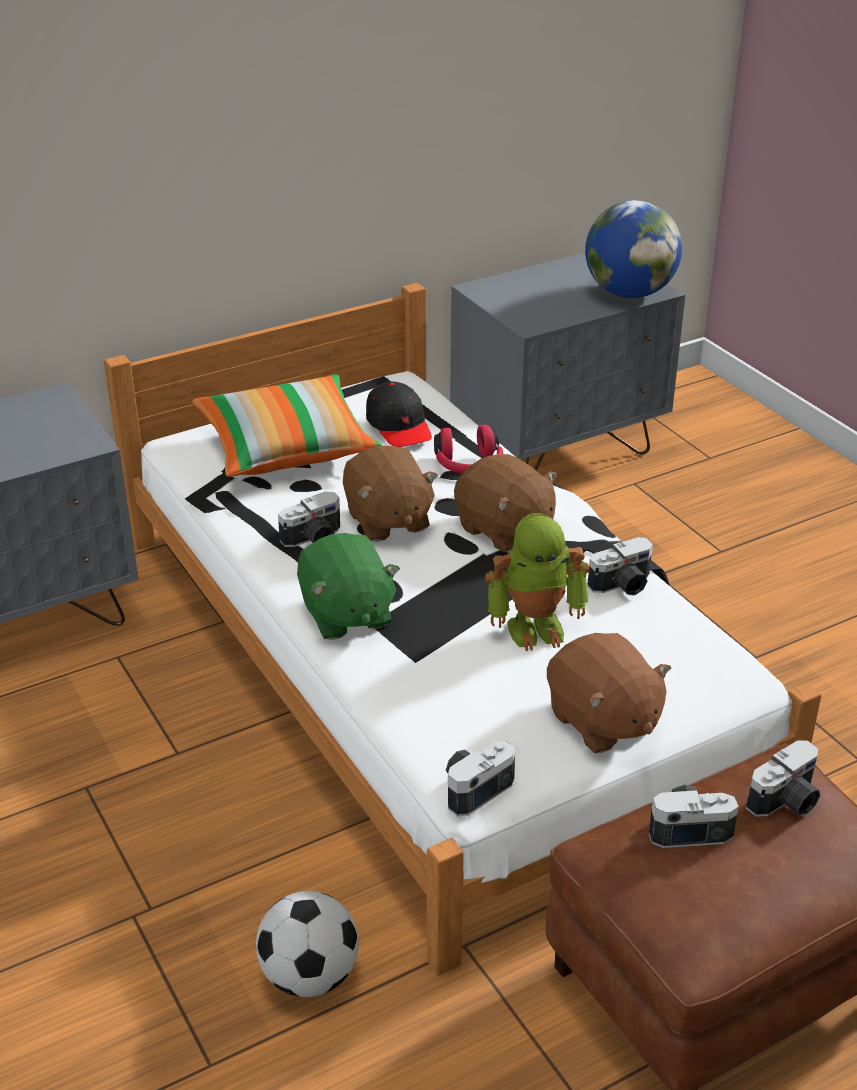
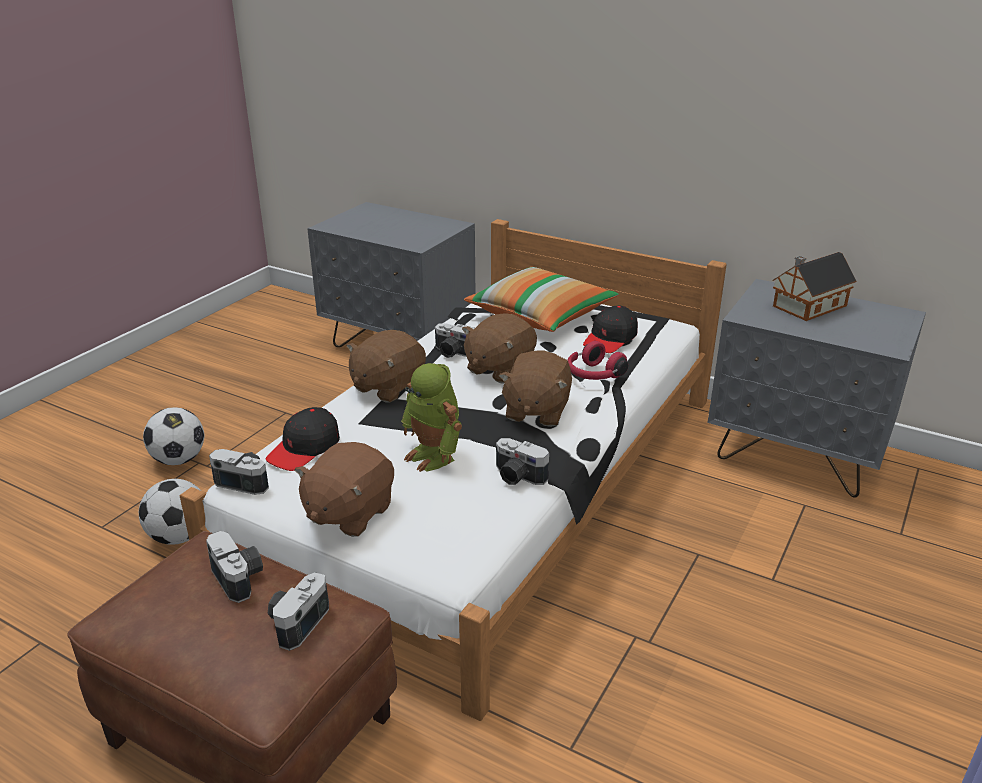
camera: 60 degrees right, 5 degrees down
green plush toy [297,533,400,640] -> brown plush toy [346,330,426,403]
globe [585,200,682,298] -> none
camera [746,740,820,817] -> camera turned 90 degrees clockwise [268,572,329,651]
none -> football [143,407,205,465]
none -> black cap [266,407,340,471]
none -> toy house [773,252,857,321]

